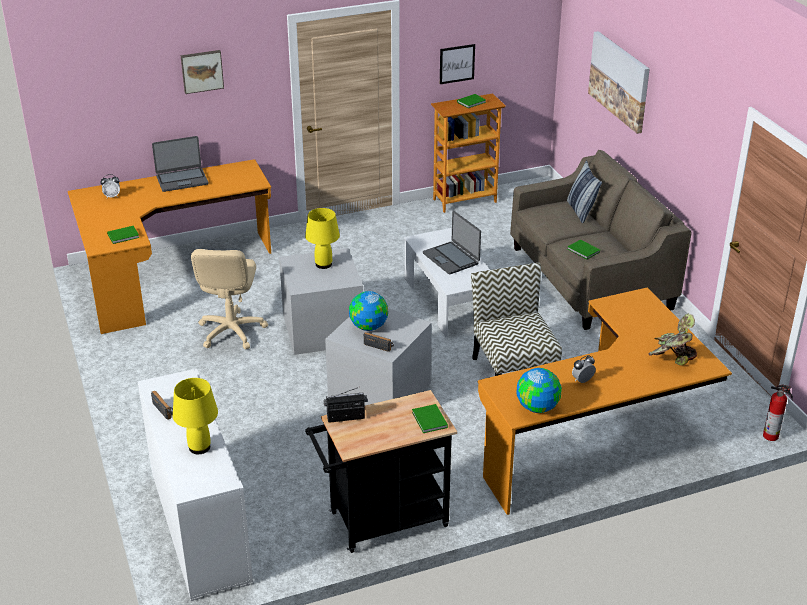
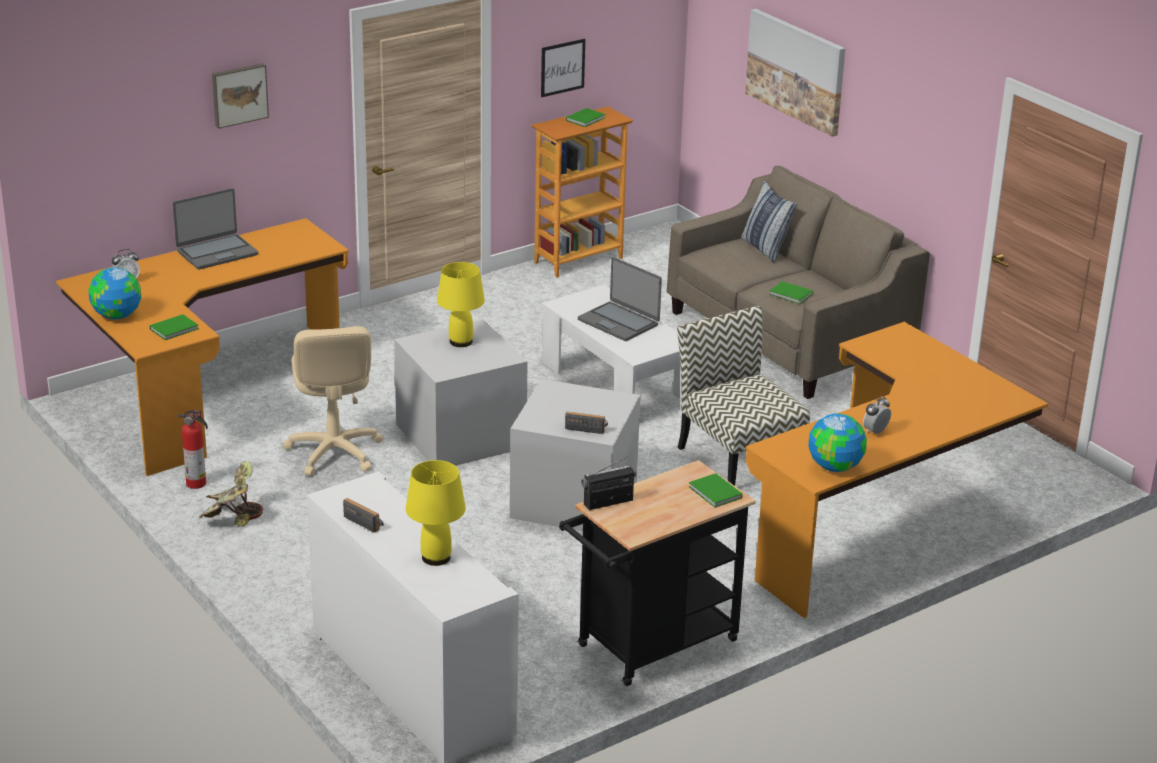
camera: 15 degrees left, 5 degrees down
globe [349,291,388,331] -> globe moved to [88,267,141,319]
potted plant [649,314,697,366] -> potted plant moved to [199,461,263,526]
fire extinguisher [763,385,793,441] -> fire extinguisher moved to [178,410,208,489]

